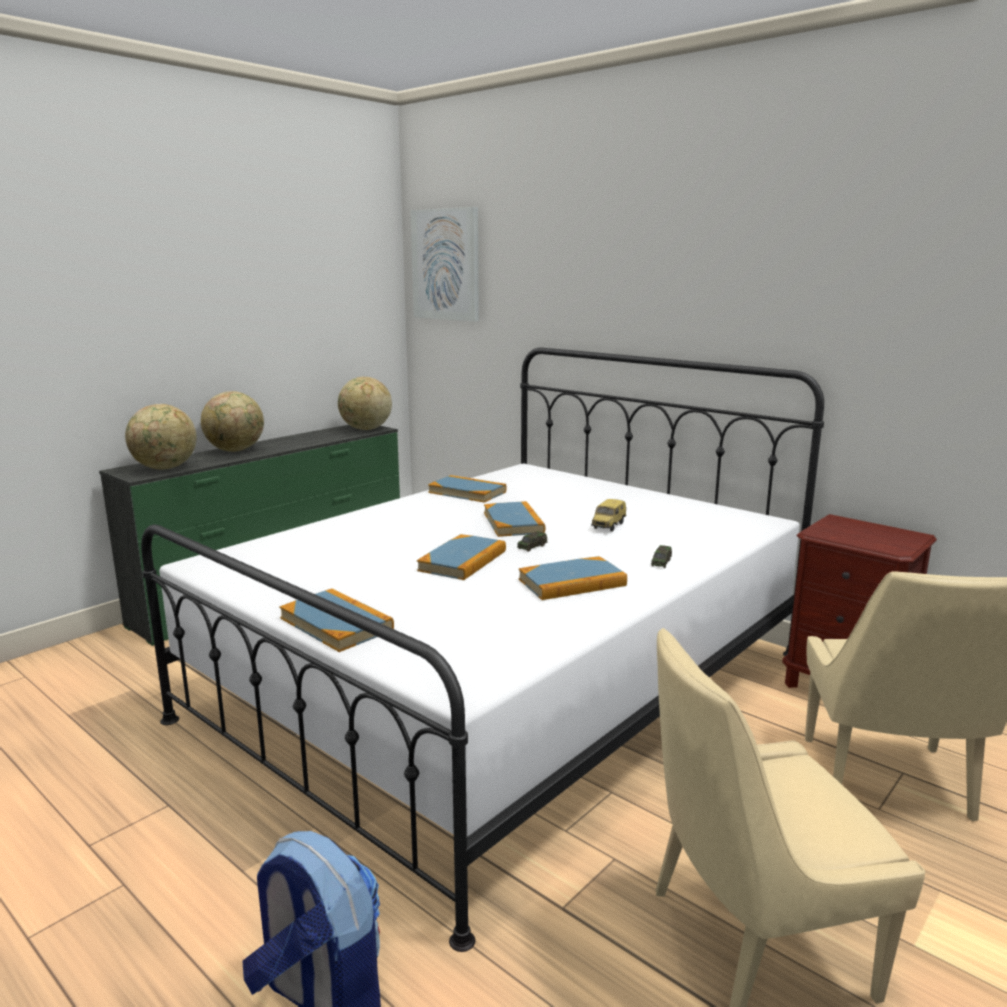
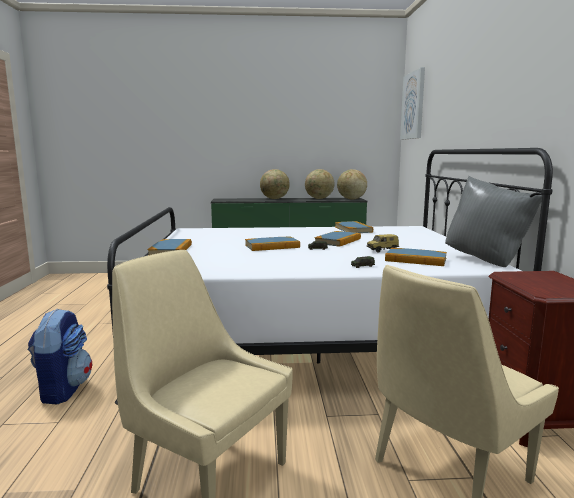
camera: 45 degrees right, 5 degrees down
globe [125,404,197,470] -> globe moved to [305,169,335,199]
book [519,556,627,600] -> book moved to [385,248,447,266]
none -> grey pillow [445,176,542,267]

